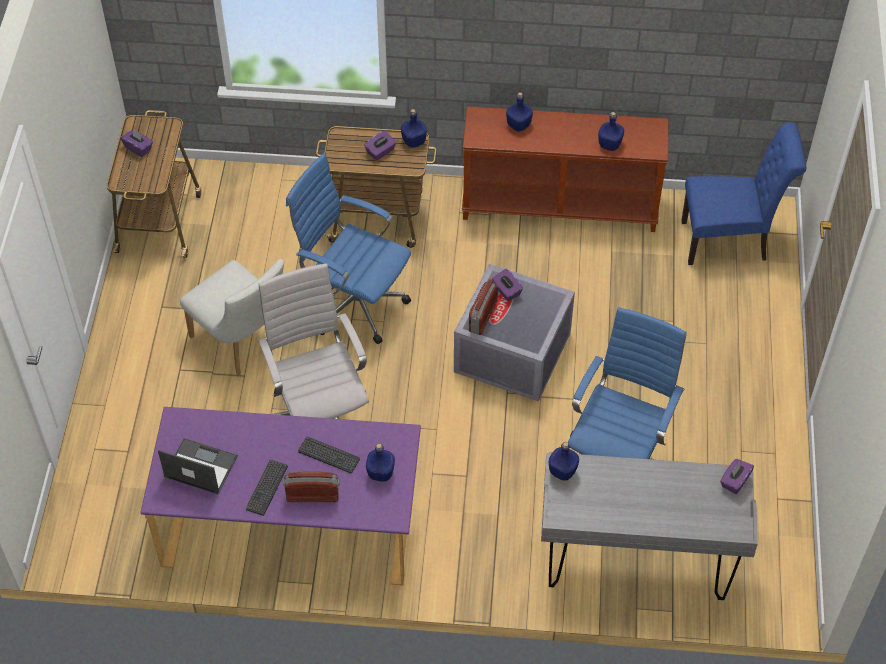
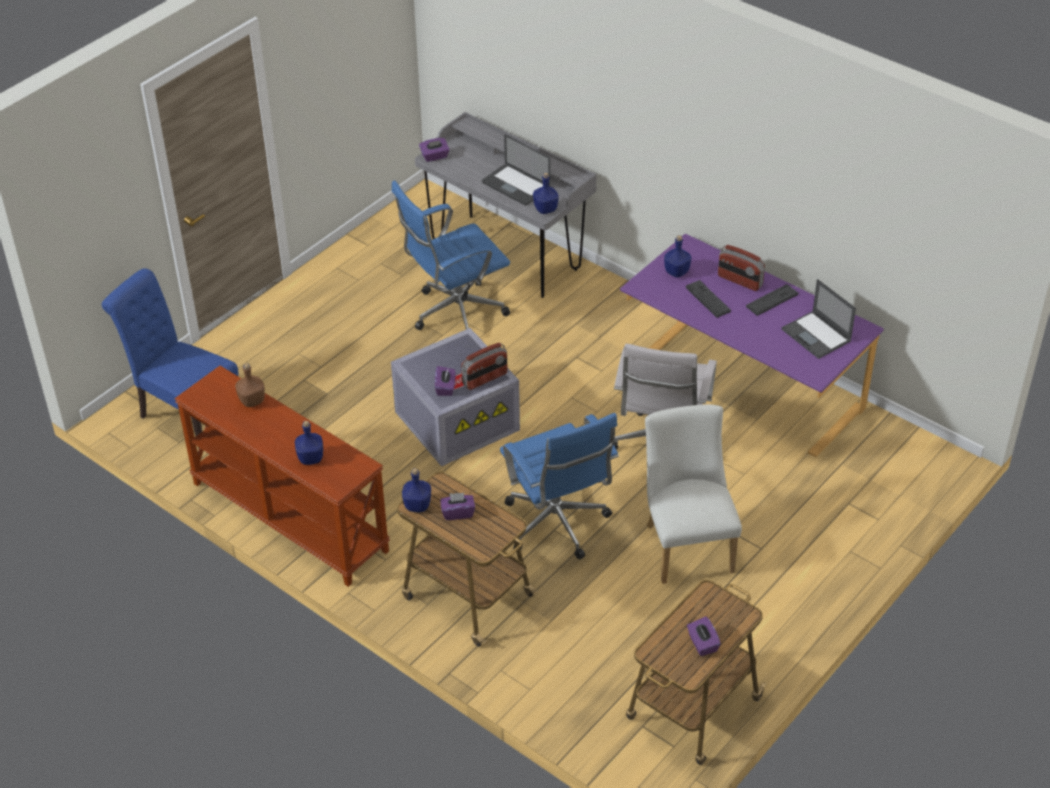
camera: 145 degrees left, 10 degrees down
blue bottle [598,112,624,151] -> brown bottle [235,363,265,407]
none -> laptop [482,135,550,206]

